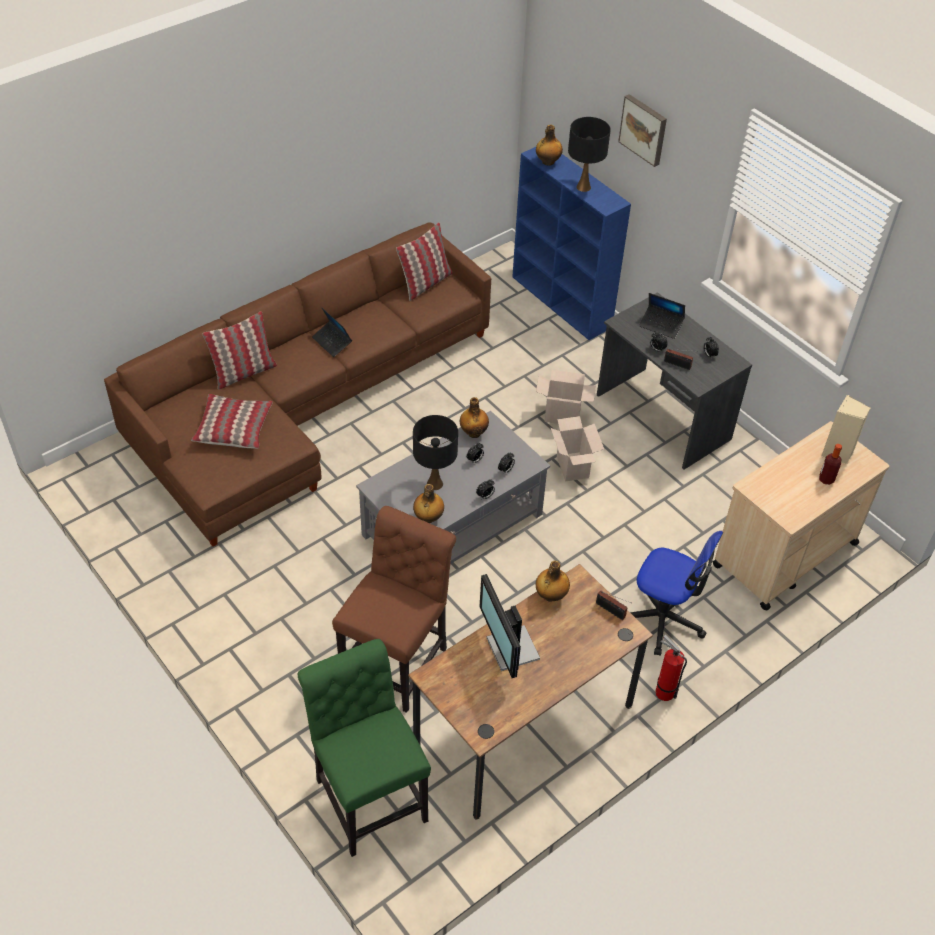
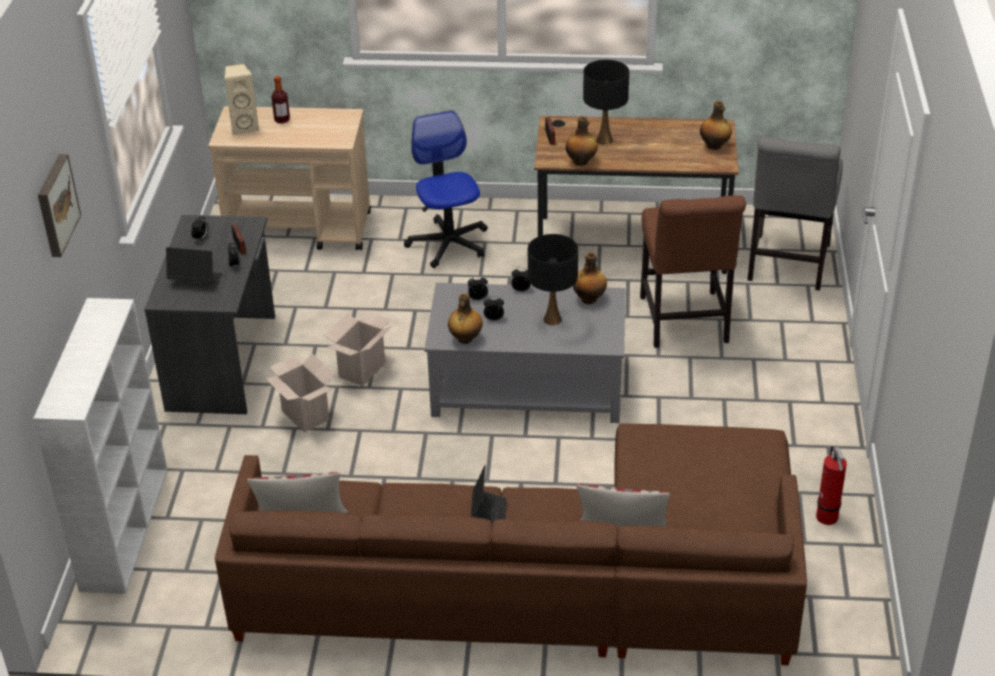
camera: 135 degrees left, 10 degrees down
pillow [191,394,273,449] -> none
green chair [298,639,431,857] -> grey chair [748,136,843,291]
brown chair [332,506,456,713] -> brown chair turned 75 degrees counterclockwise [640,195,746,348]
monitor [479,574,540,678] -> none
blue bookcase [512,147,631,340] -> white bookcase [33,298,167,594]
bottle [536,124,563,166] -> bottle moved to [700,101,732,150]
black table lamp [568,117,611,192] -> black table lamp moved to [583,60,629,145]
laptop [639,293,685,339] -> laptop turned 60 degrees counterclockwise [166,247,222,283]
fire extinguisher [655,635,687,701] -> fire extinguisher moved to [816,446,847,525]

